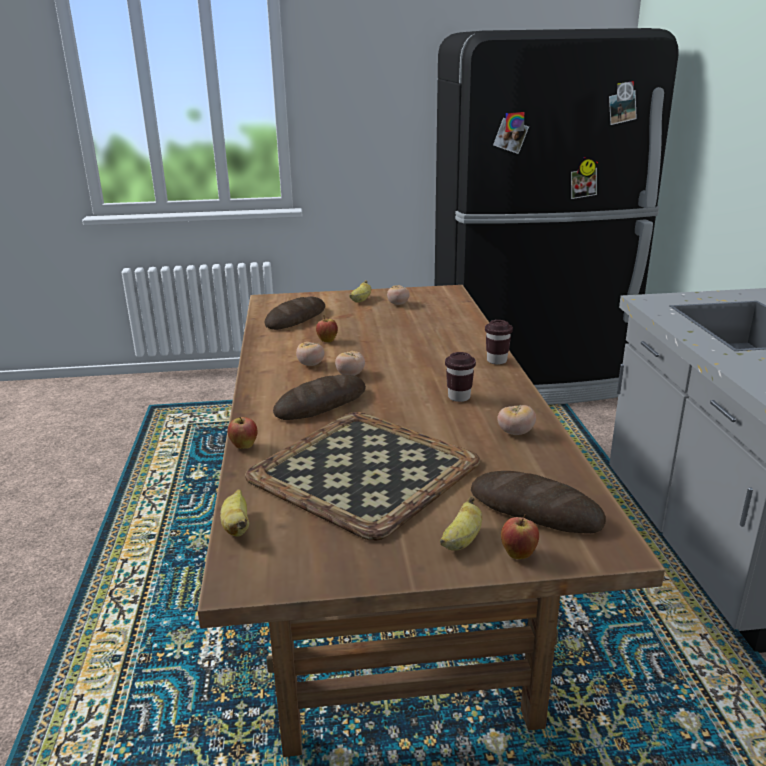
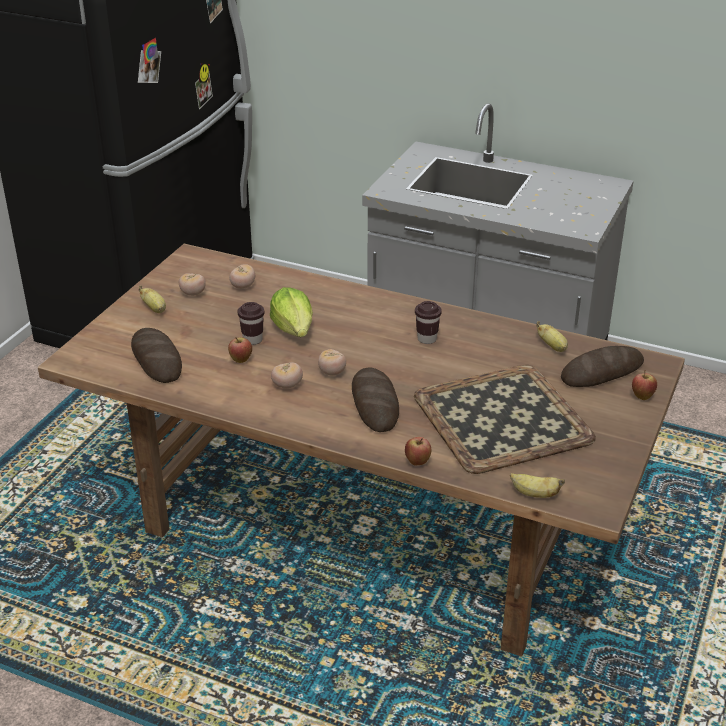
camera: 60 degrees left, 10 degrees up
banana [440,496,482,551] -> banana moved to [536,321,568,352]
brown cup [485,320,513,365] -> brown cup moved to [237,302,264,345]
tomato [497,405,536,435] -> tomato moved to [229,264,255,289]
none -> lettuce [270,287,313,337]

